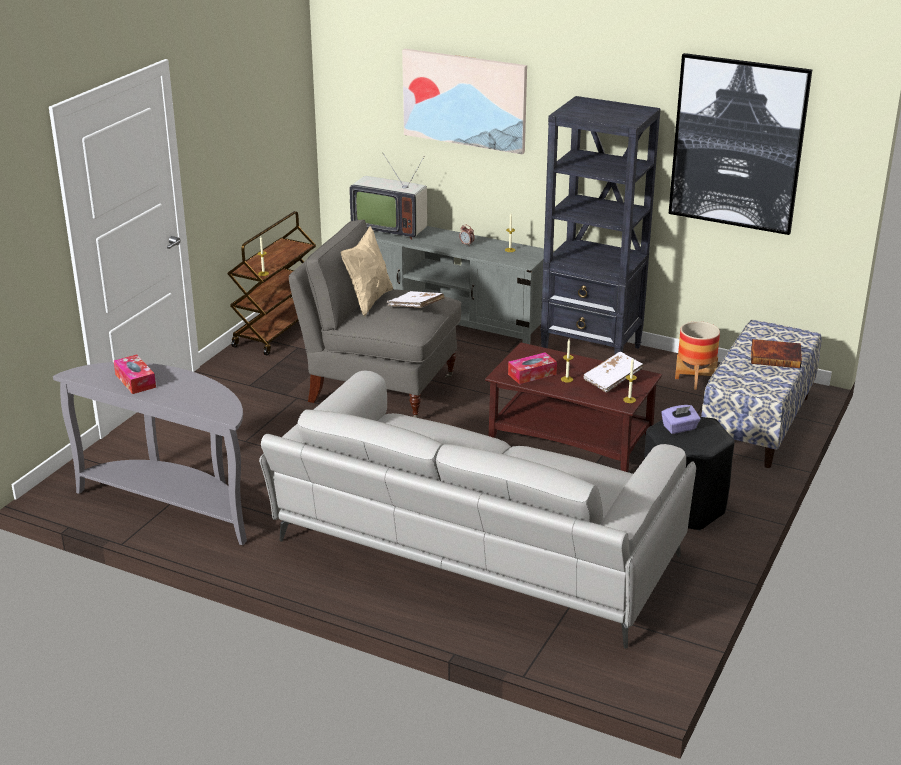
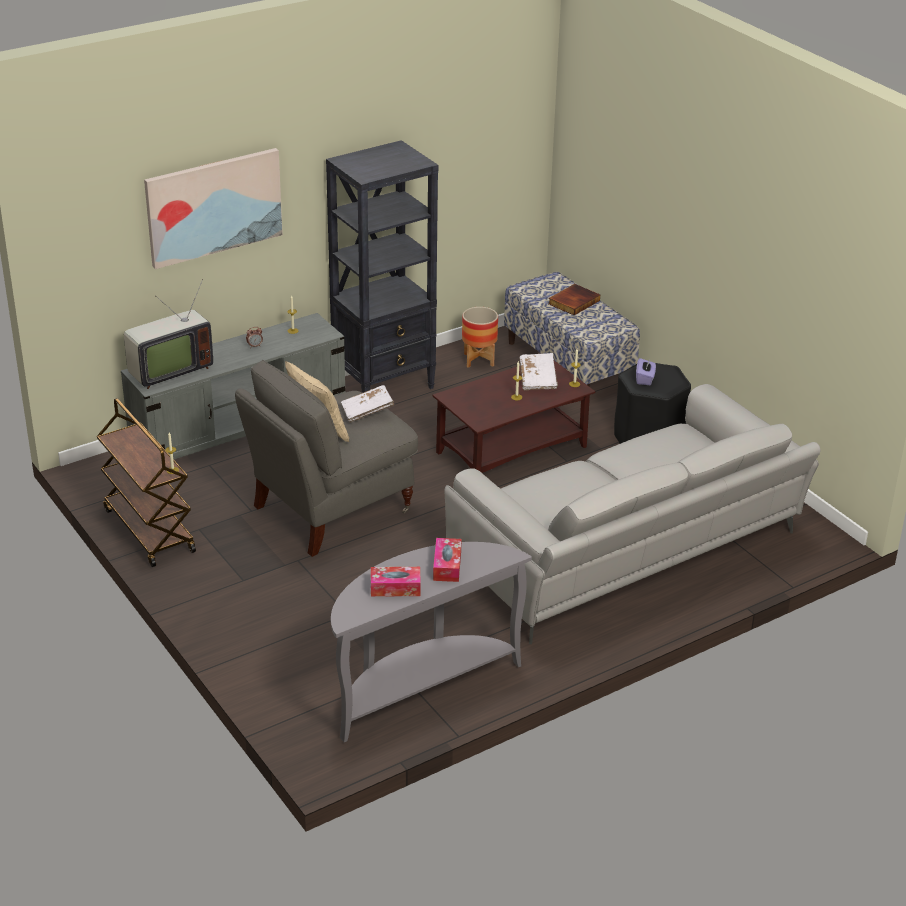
camera: 60 degrees left, 5 degrees up
tissue box [508,352,557,384] -> tissue box moved to [433,538,461,582]
picture [668,53,812,235] -> none

